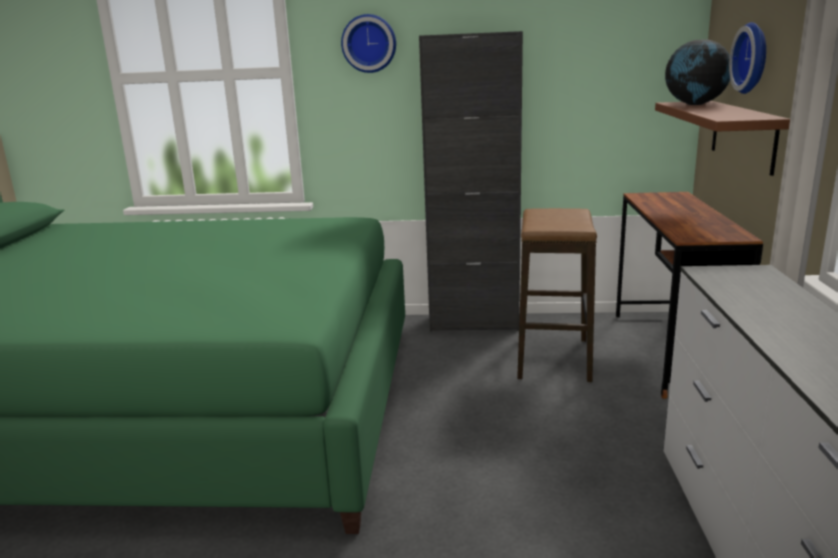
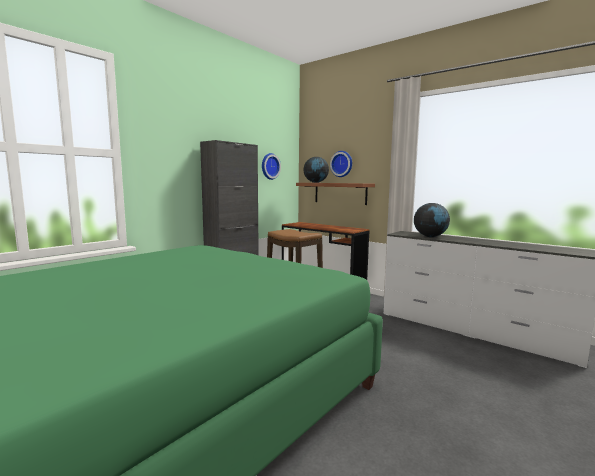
camera: 55 degrees left, 10 degrees down
wall clock [341,14,396,73] -> wall clock moved to [262,153,281,180]
none -> globe [414,203,450,237]

